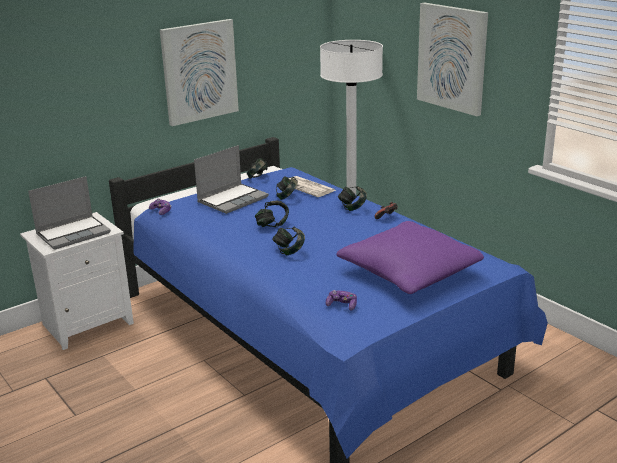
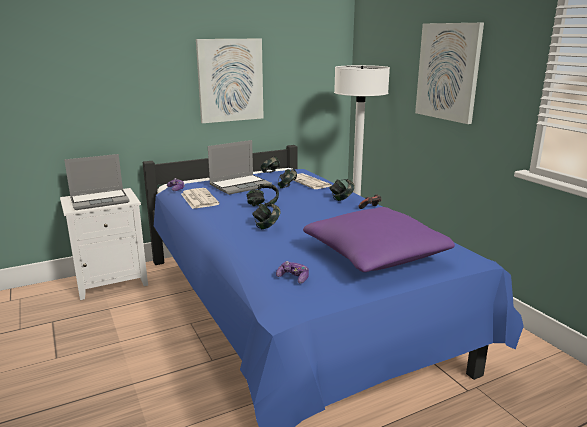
camera: 10 degrees right, 5 degrees down
none -> newspaper [181,188,220,209]

